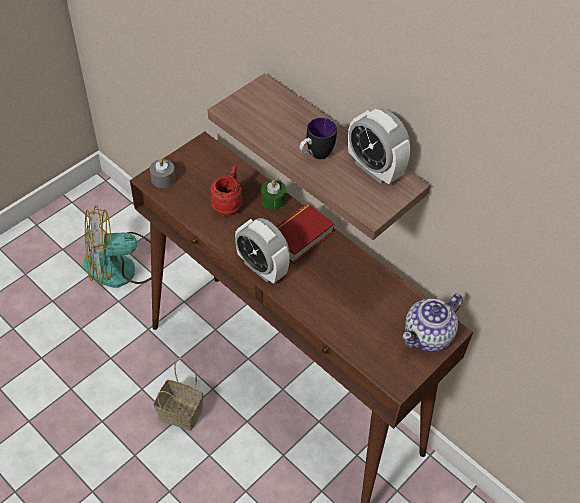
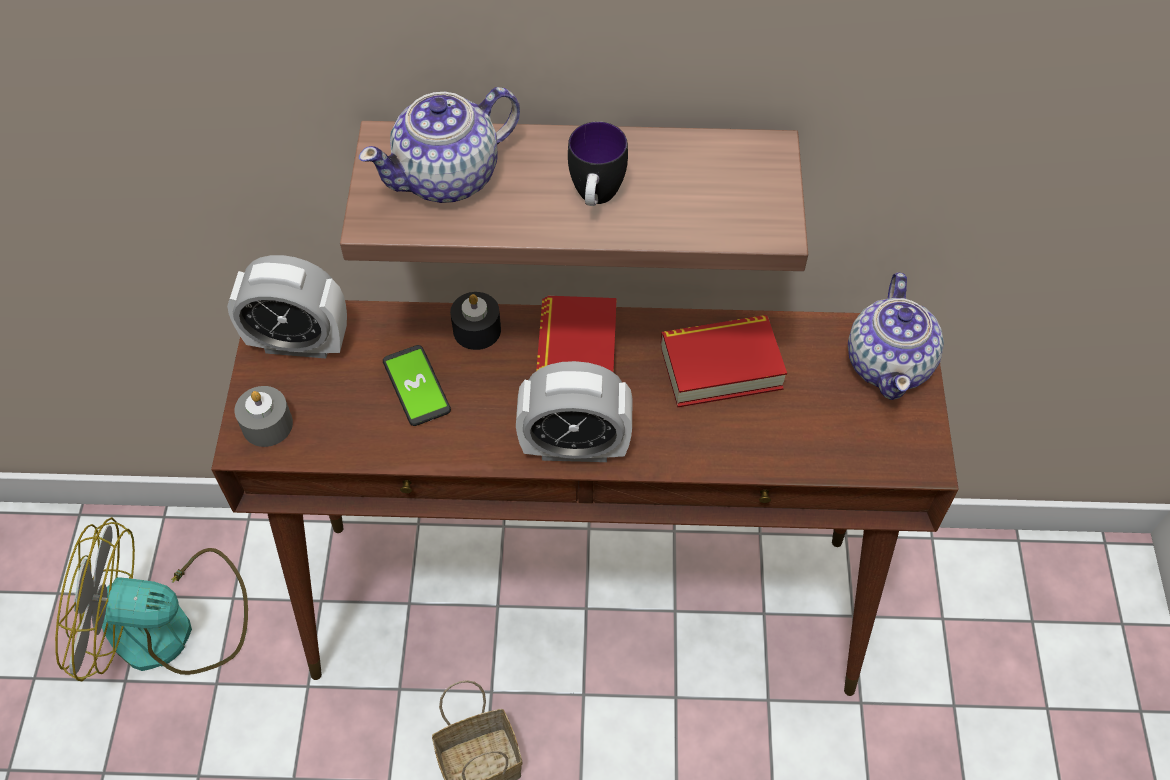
camera: 40 degrees left, 5 degrees up
fan [84,205,151,288] -> fan turned 60 degrees clockwise [55,517,248,681]
red mug [210,164,242,216] -> phone [383,345,451,426]
green candle [261,180,286,209] -> black candle [450,292,501,350]
alarm clock [348,109,411,184] -> alarm clock moved to [227,255,347,359]
none -> teapot [359,87,520,203]
none -> book [661,315,787,407]

